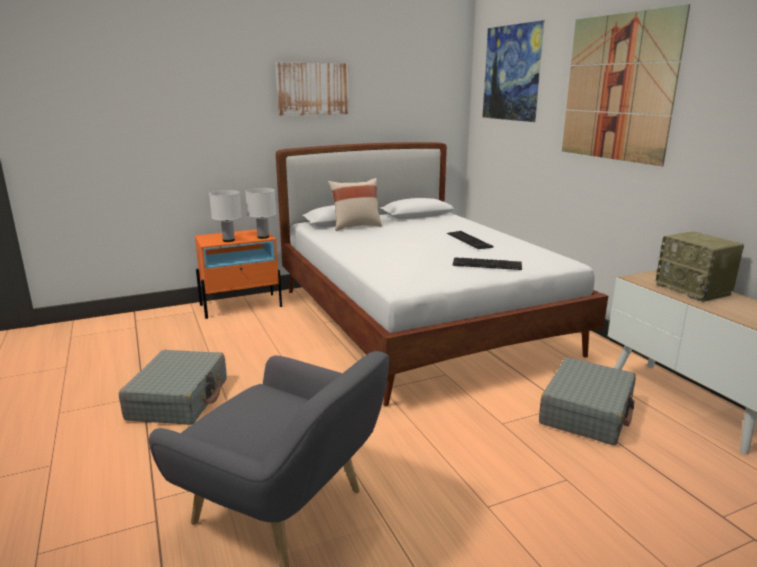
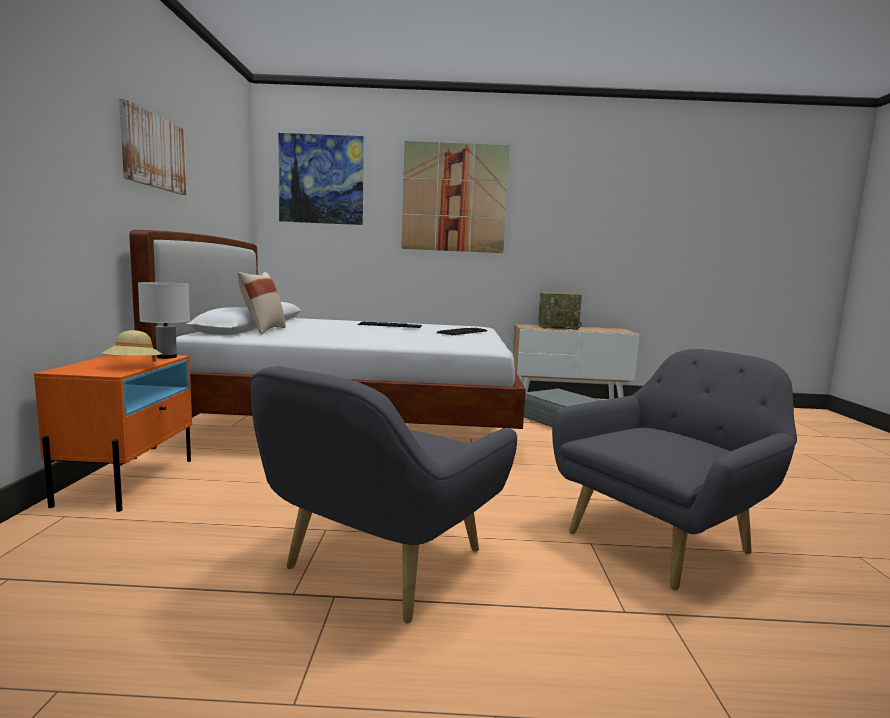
camera: 65 degrees left, 10 degrees down
grey suitcase [119,350,227,425] -> grey armchair [250,366,517,624]
white table lamp [209,190,242,242] -> beige hat [102,330,162,362]

